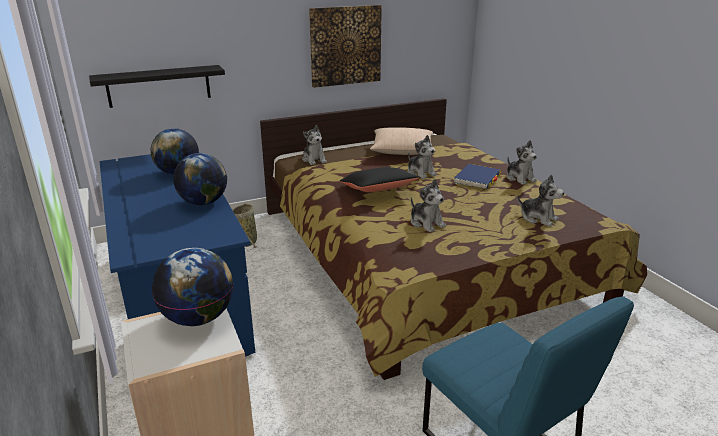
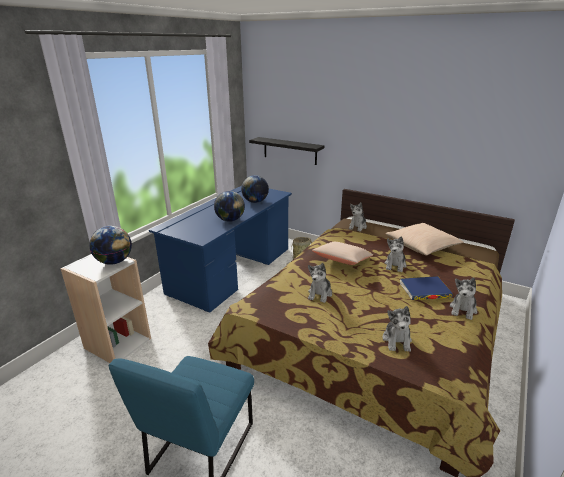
camera: 55 degrees right, 0 degrees up
picture [309,5,382,88] -> none
black pillow [340,167,420,192] -> beige pillow [312,242,373,265]

